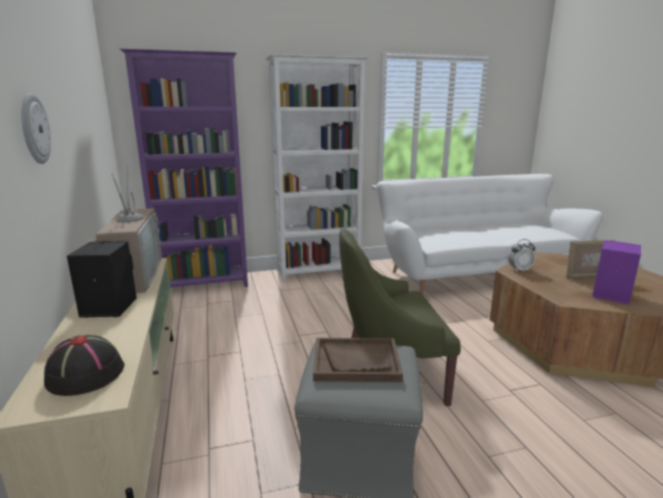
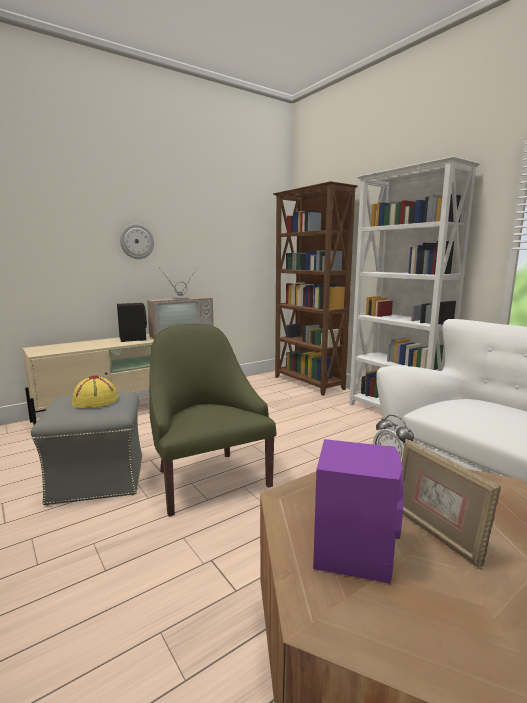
camera: 70 degrees right, 5 degrees down
black hat [44,335,125,396] -> none
purple bookcase [120,49,248,287] -> brown bookcase [273,181,358,396]
brown tray [313,338,403,382] -> yellow hat [72,376,118,408]

